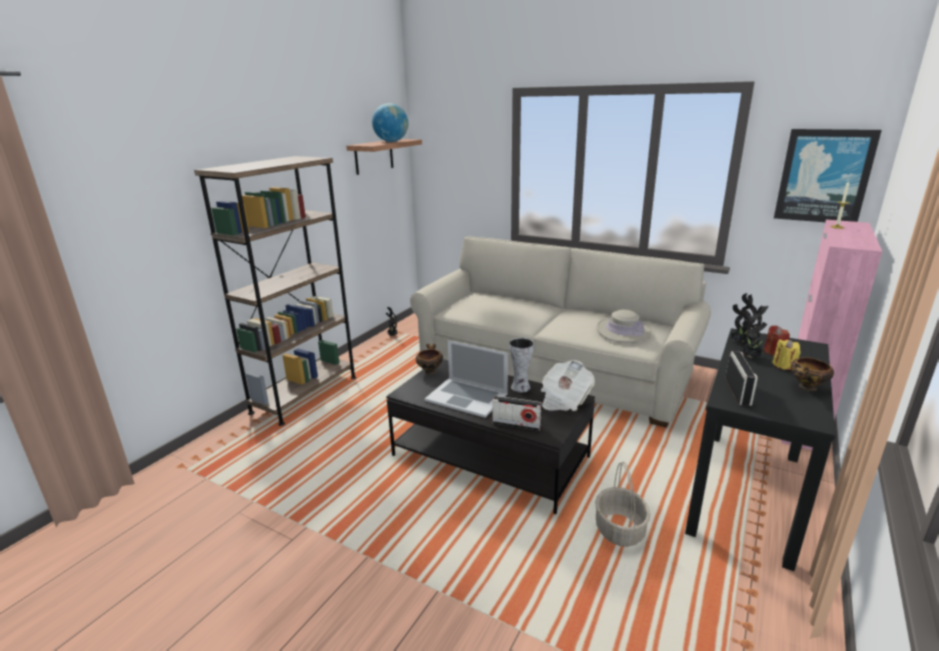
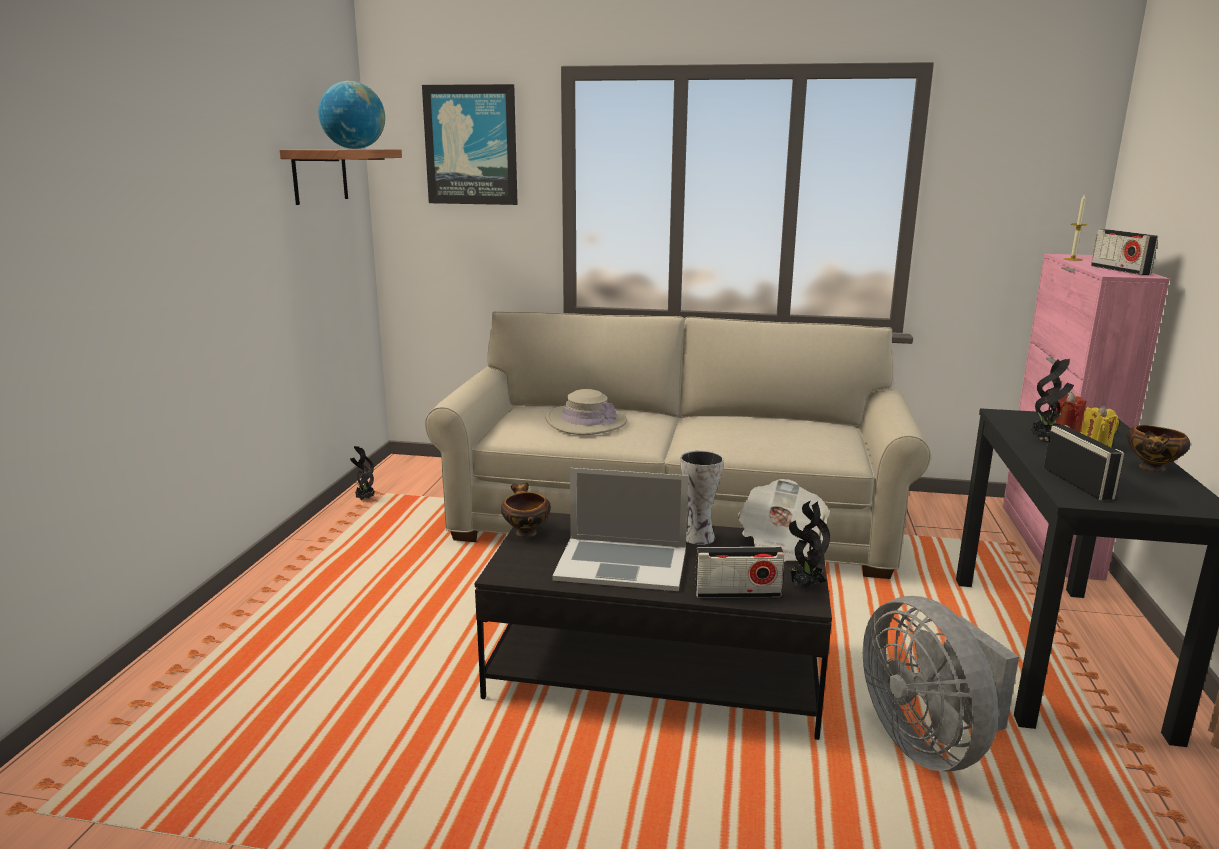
camera: 20 degrees left, 5 degrees down
brown bookcase [194,156,356,426] -> none
basket [595,461,650,547] -> grey fan [863,596,1019,772]
beige hat [596,310,652,343] -> beige hat moved to [545,389,627,435]
potted plant [731,293,757,343] -> potted plant moved to [789,501,830,589]
picture [774,129,882,222] -> picture moved to [422,84,518,205]
none -> radio [1091,229,1158,275]

